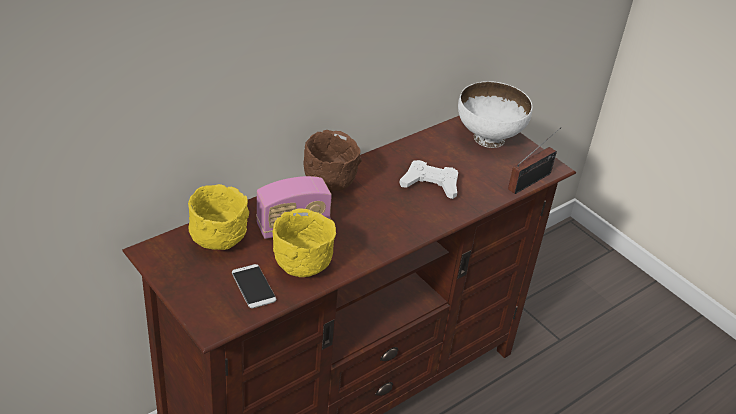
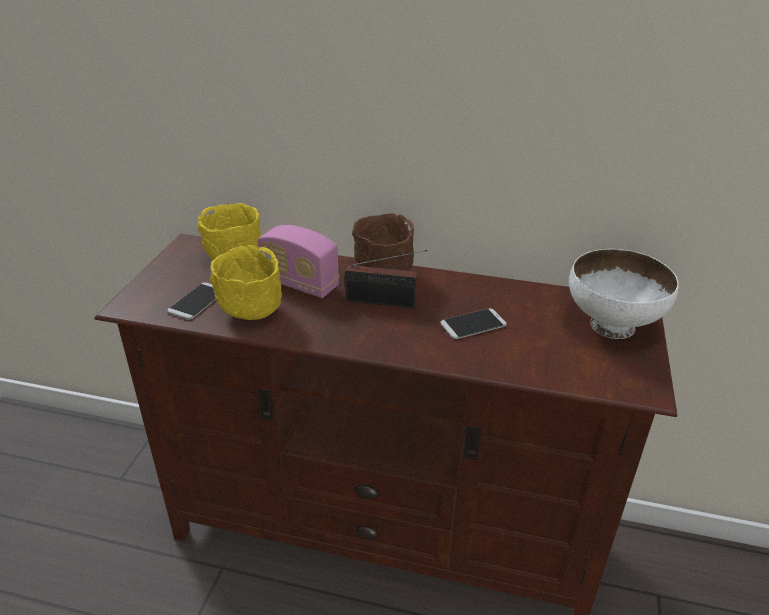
camera: 55 degrees right, 5 degrees down
white game controller [400,160,458,199] -> phone [440,308,507,339]
radio [508,127,561,194] -> radio moved to [345,250,427,308]

